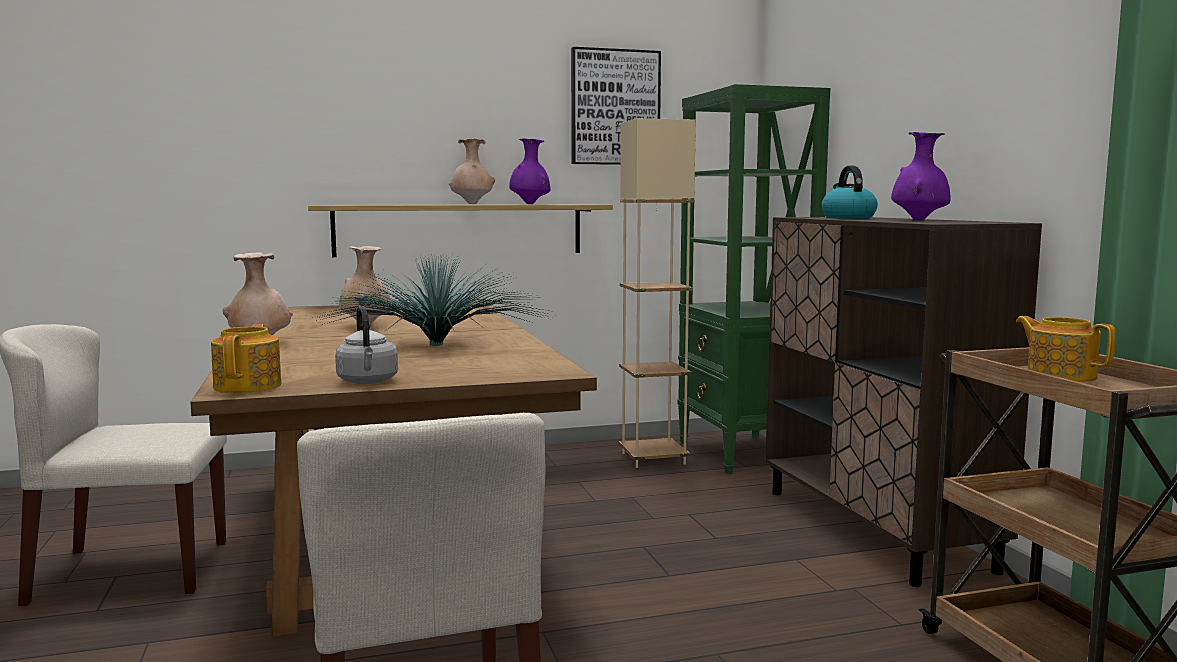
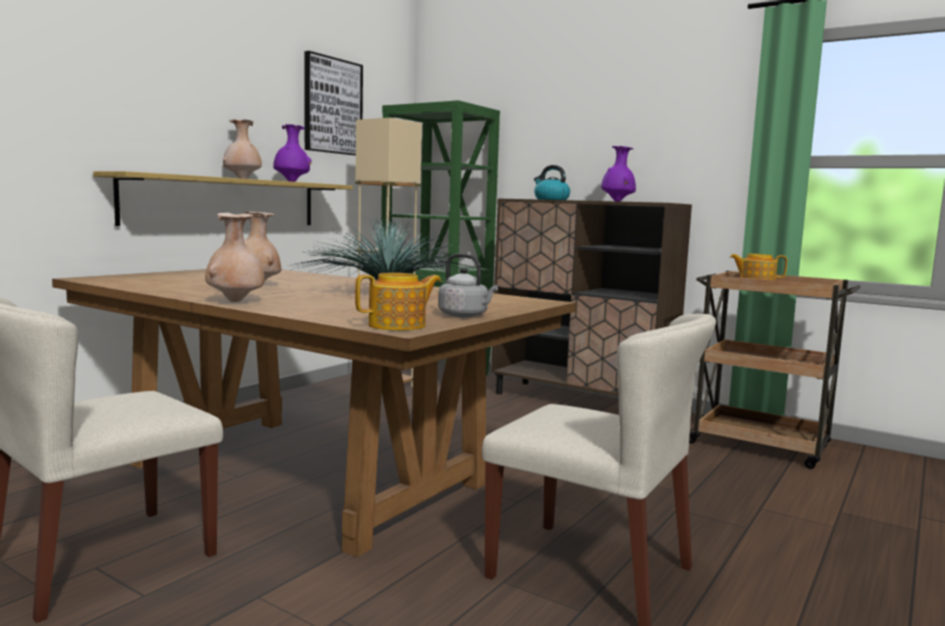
camera: 40 degrees left, 0 degrees up
teapot [211,324,281,393] -> teapot turned 105 degrees clockwise [355,273,441,331]

